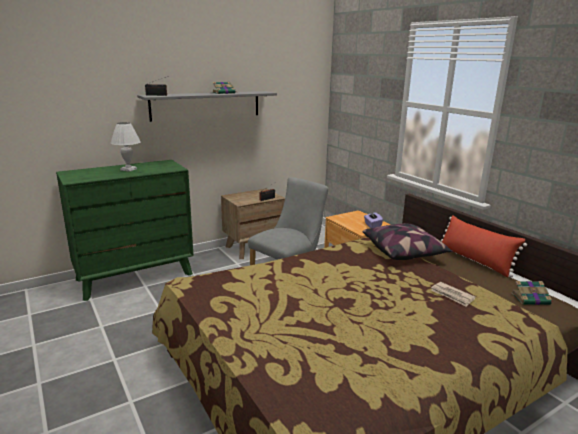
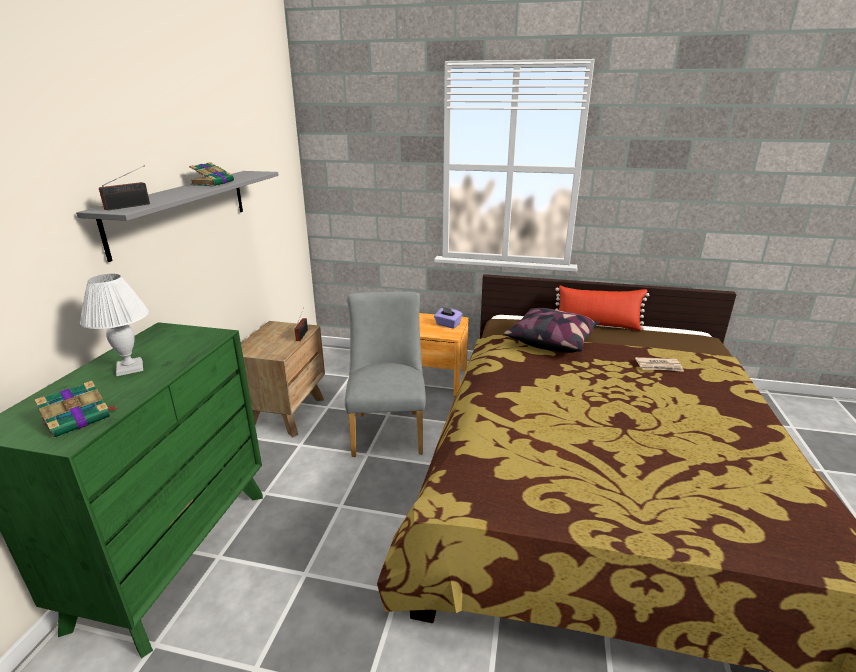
camera: 45 degrees left, 5 degrees up
book [511,281,554,305] -> book moved to [34,381,118,438]

